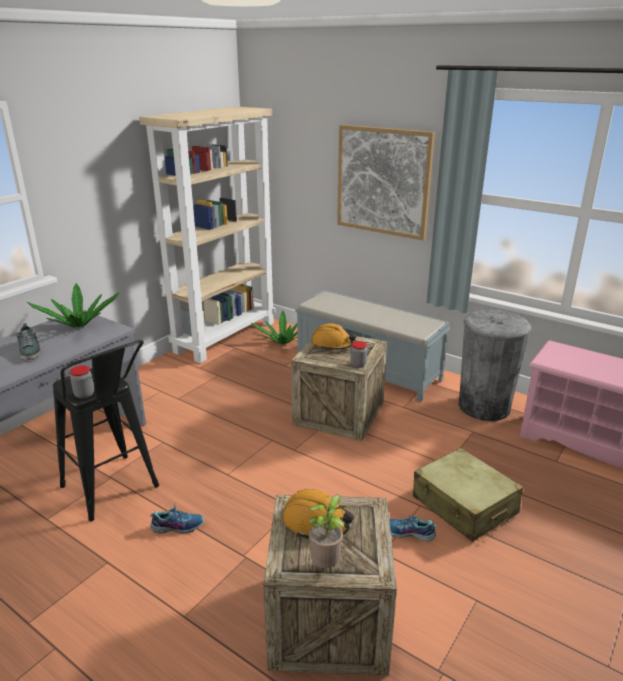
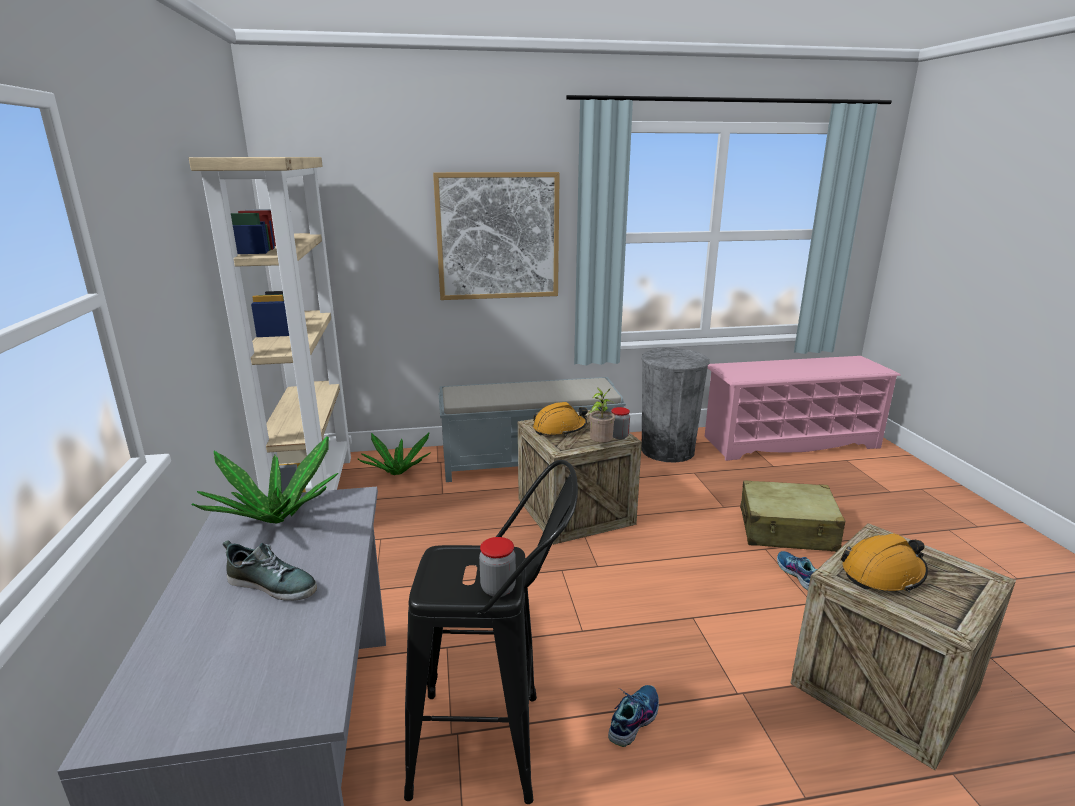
camera: 45 degrees left, 5 degrees down
potted plant [308,495,346,568] -> potted plant moved to [589,387,615,443]
shoe [389,515,436,541] -> shoe turned 105 degrees clockwise [777,551,817,590]

